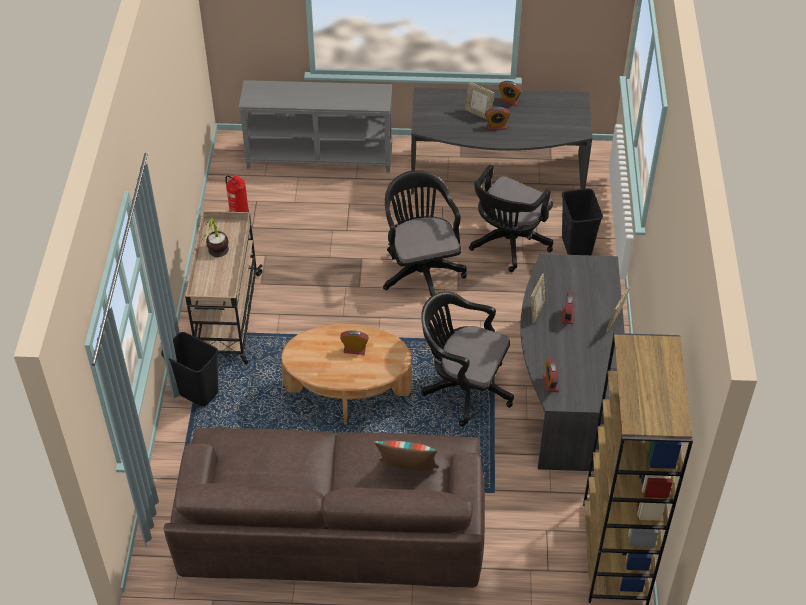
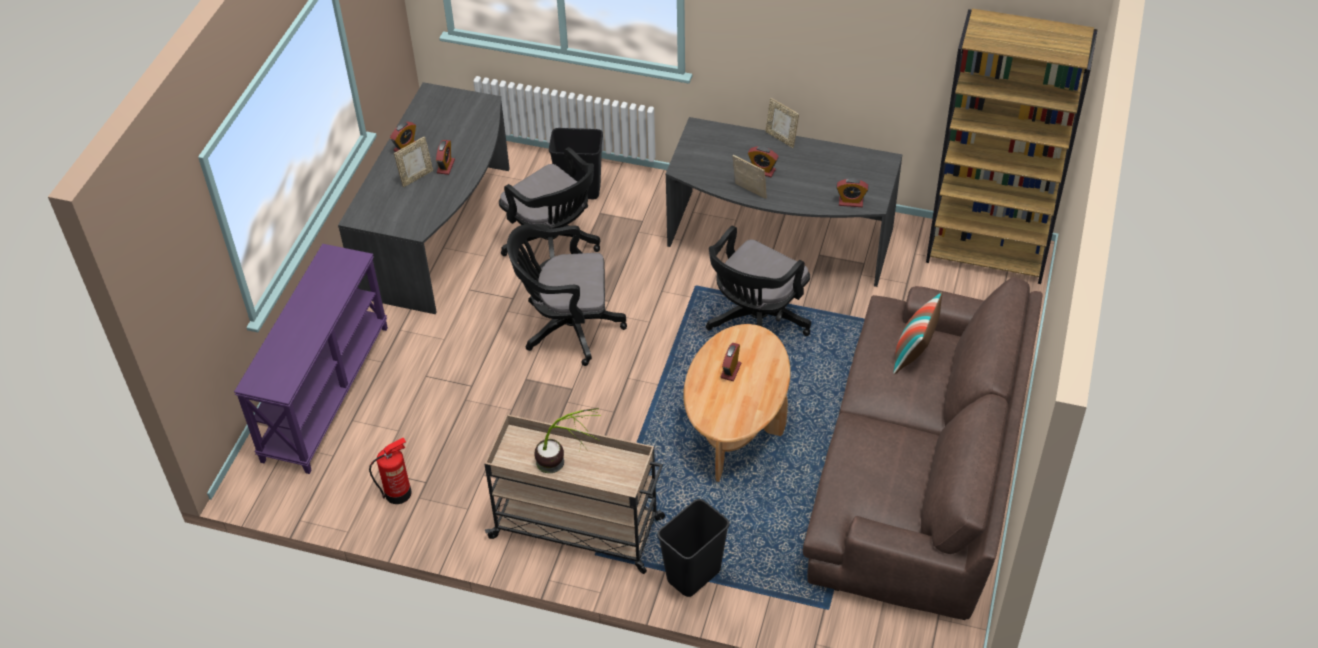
camera: 75 degrees left, 0 degrees up
grey console table [239,80,393,173] -> purple console table [234,244,388,474]

